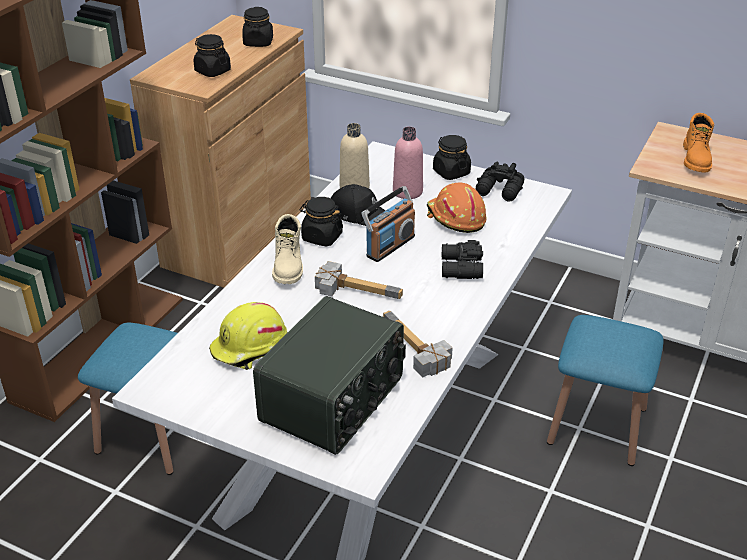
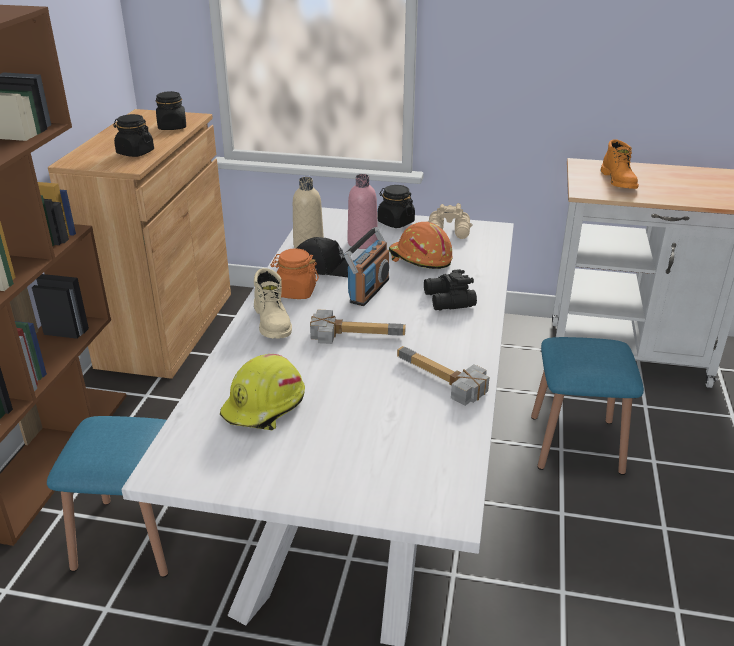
camera: 15 degrees left, 5 degrees down
radio [253,296,406,455] -> none
black jar [299,197,343,246] -> orange jar [270,249,319,299]
black binoculars [475,162,524,202] -> beige binoculars [427,203,473,239]

